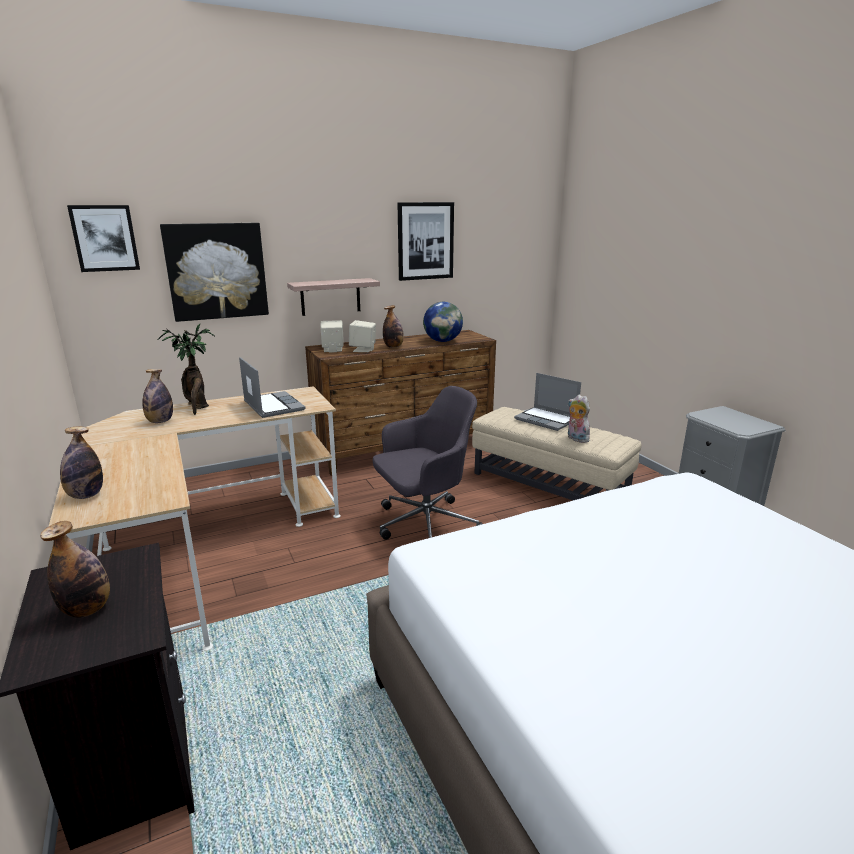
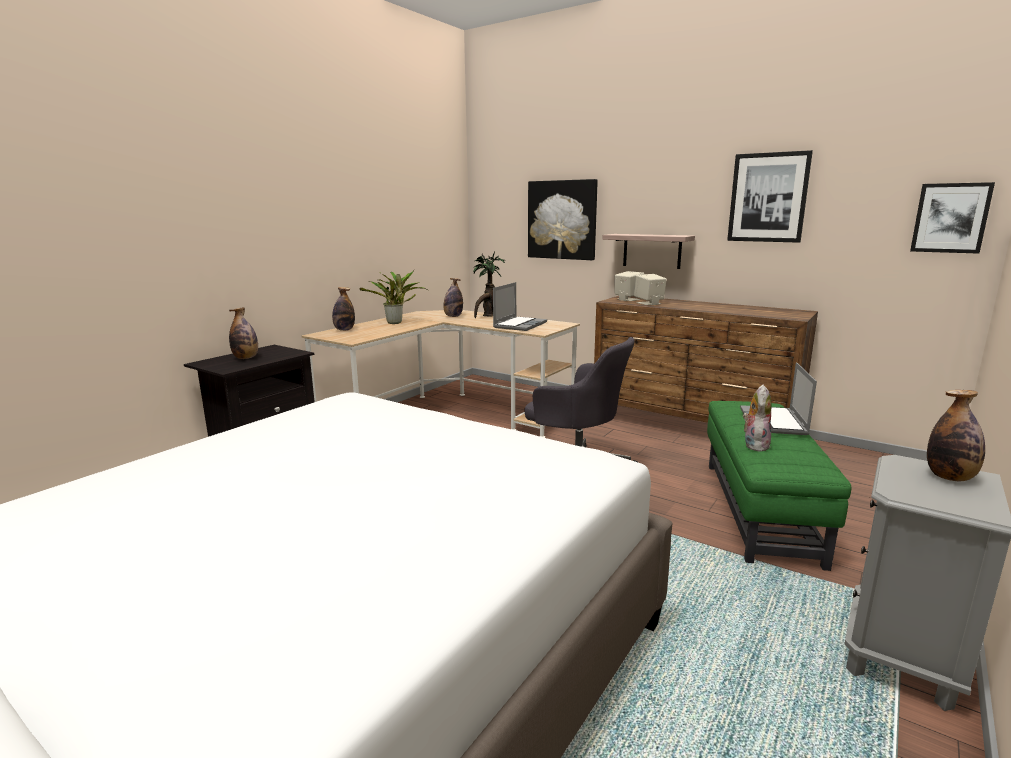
camera: 60 degrees right, 5 degrees down
picture [67,205,140,272] -> picture moved to [910,182,995,254]
bottle [383,305,404,348] -> bottle moved to [927,390,985,481]
globe [423,302,463,342] -> none
beige ottoman [472,407,641,500] -> green ottoman [707,401,851,571]
none -> potted plant [359,269,428,324]

